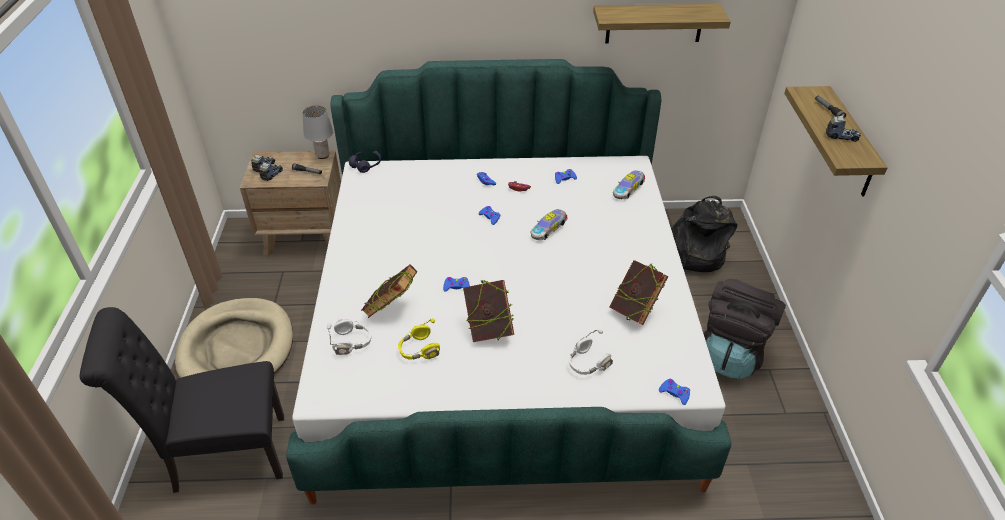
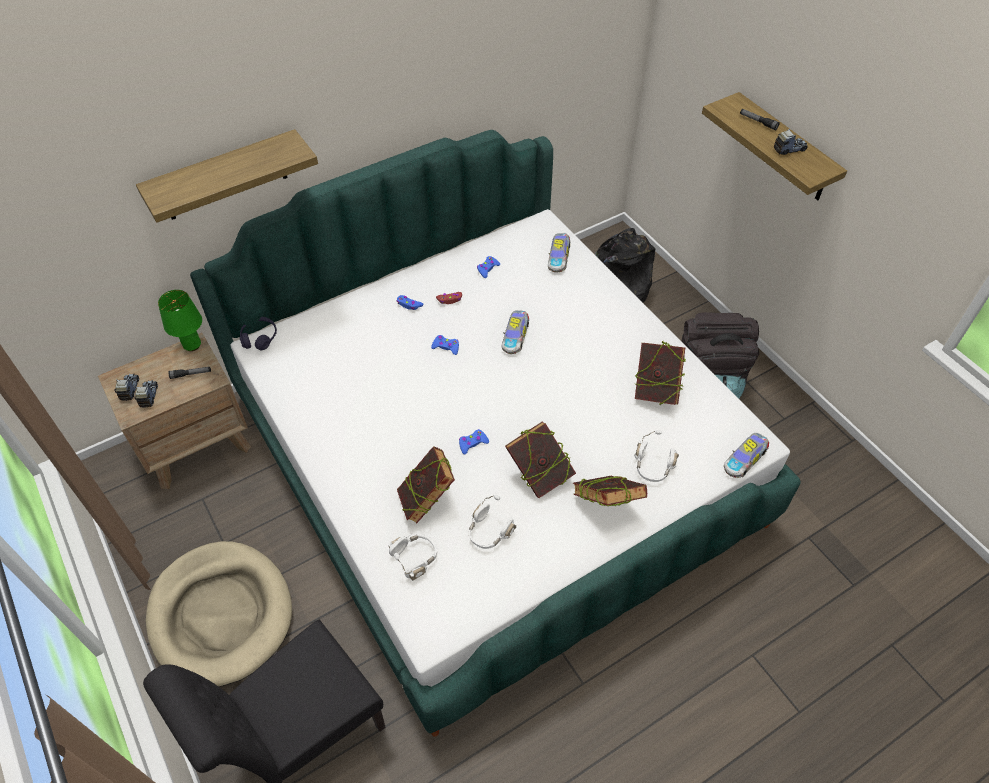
camera: 30 degrees left, 10 degrees up
grey table lamp [303,106,333,159] -> green table lamp [158,290,202,351]
yellow headphones [398,318,440,360] -> white headphones [469,495,516,549]
shelf [593,4,731,43] -> shelf moved to [136,129,318,223]
blue game controller [659,379,690,405] -> toy car [724,433,769,478]
none -> book [573,476,647,506]

